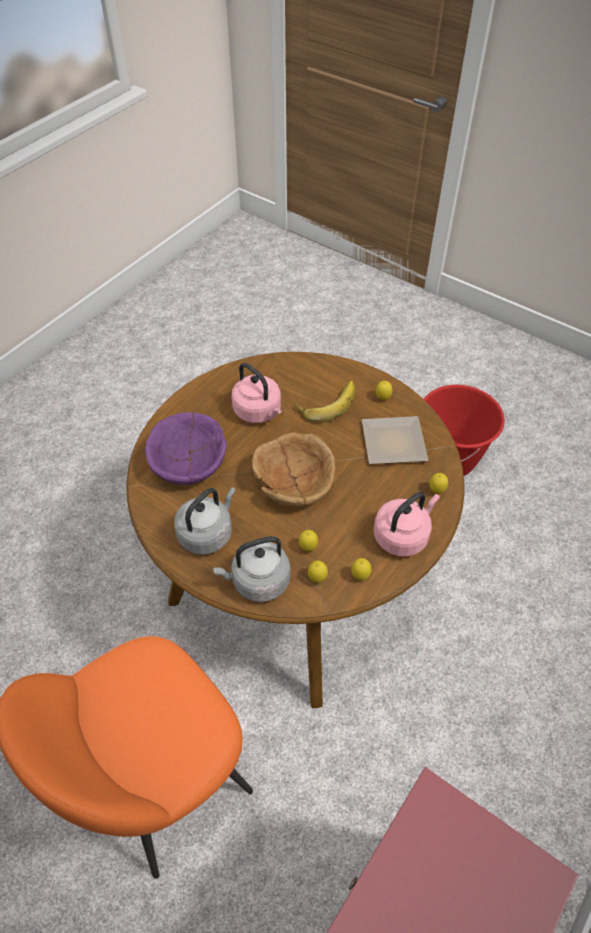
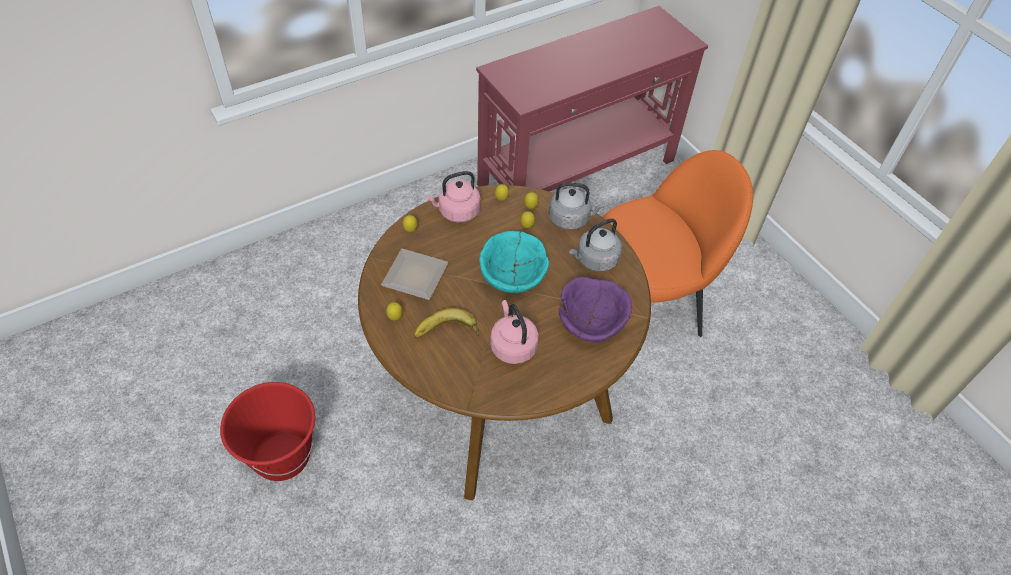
camera: 160 degrees left, 0 degrees up
brown bowl [252,432,336,506] -> turquoise bowl [479,231,549,293]

